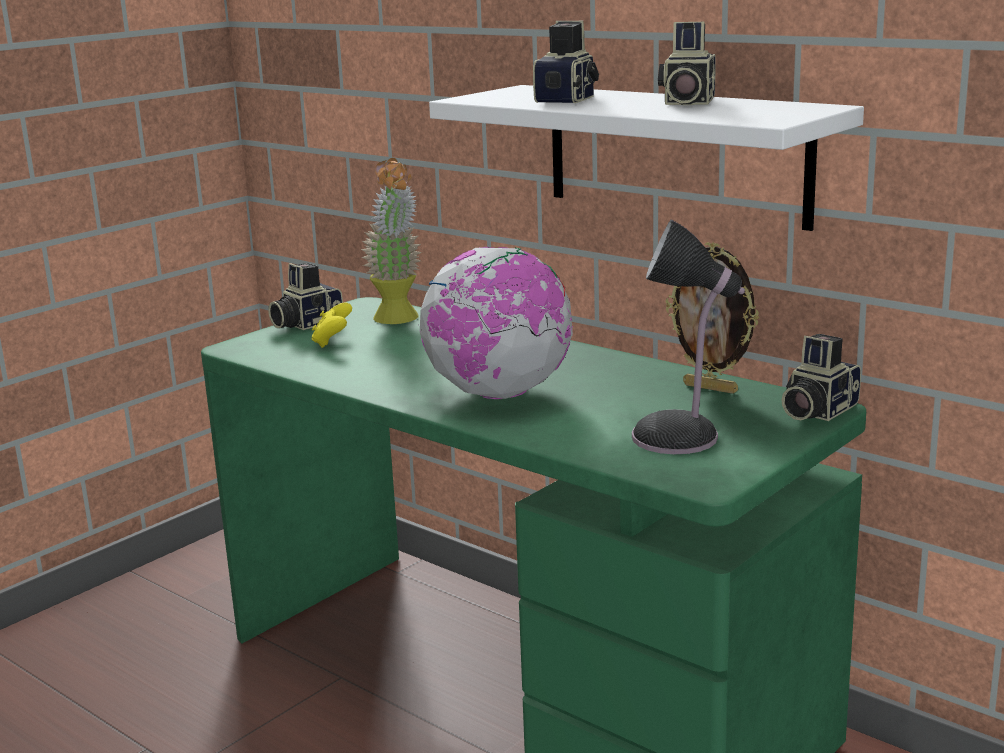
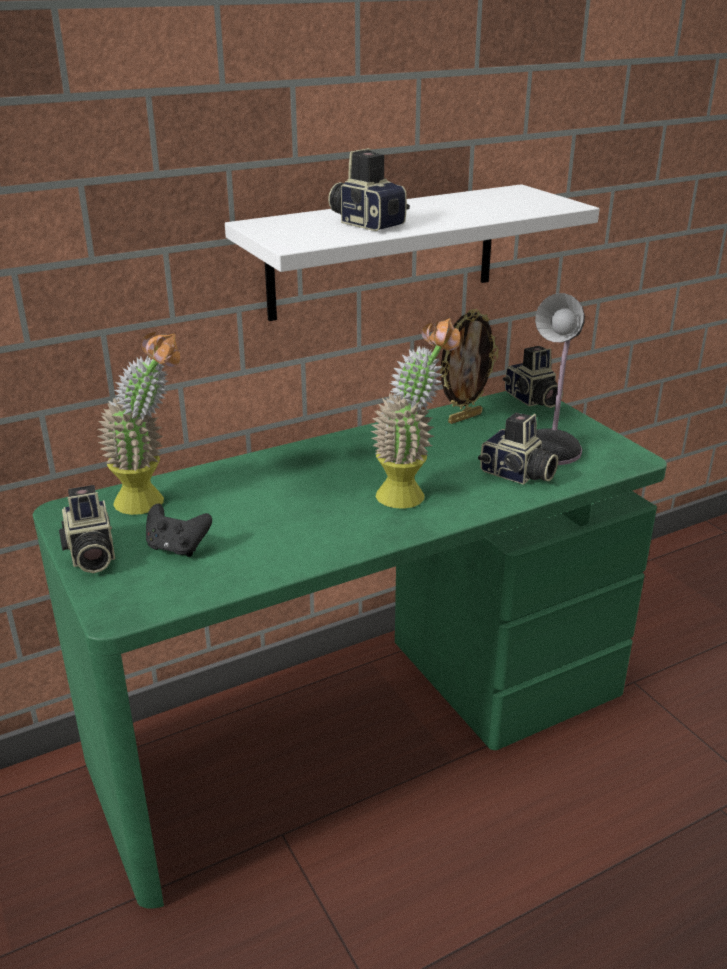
camera: 70 degrees left, 10 degrees up
yellow game controller [312,303,352,348] -> black game controller [146,503,212,557]
globe [419,246,573,399] -> potted plant [371,318,460,509]
camera [658,22,716,105] -> camera moved to [478,413,558,484]

